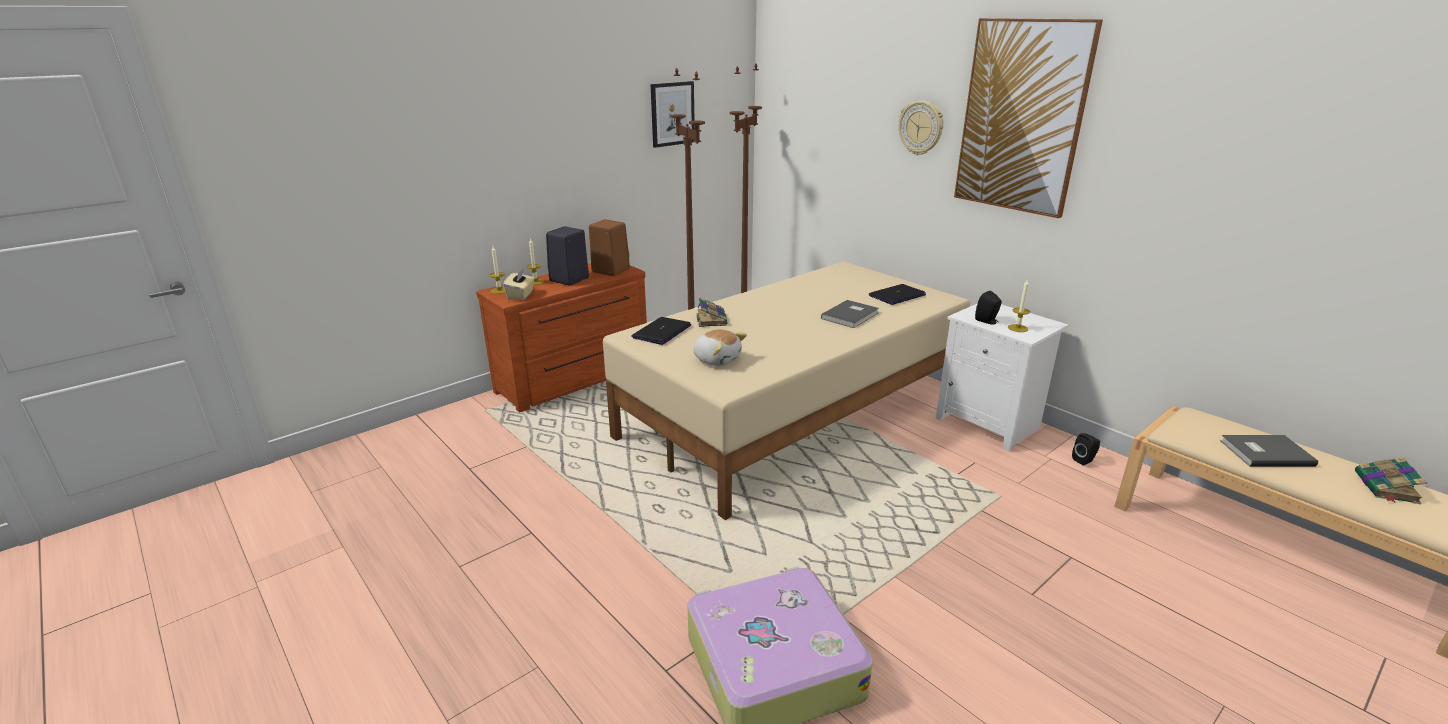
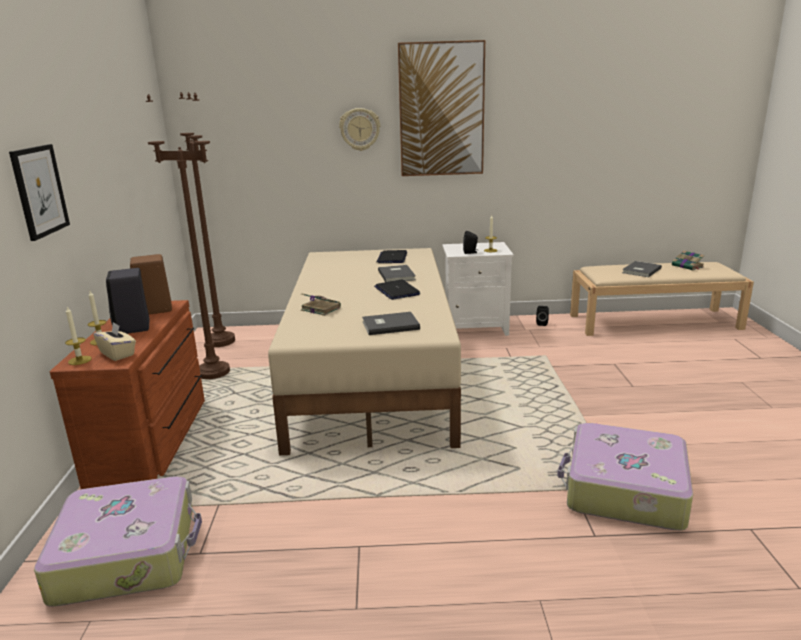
camera: 50 degrees left, 5 degrees down
laptop [631,317,691,345] -> laptop moved to [374,280,420,300]
picture [651,81,695,148] -> picture moved to [9,144,70,241]
plush toy [694,329,747,366] -> grey book [362,312,420,335]
none -> suitcase [34,476,202,607]

